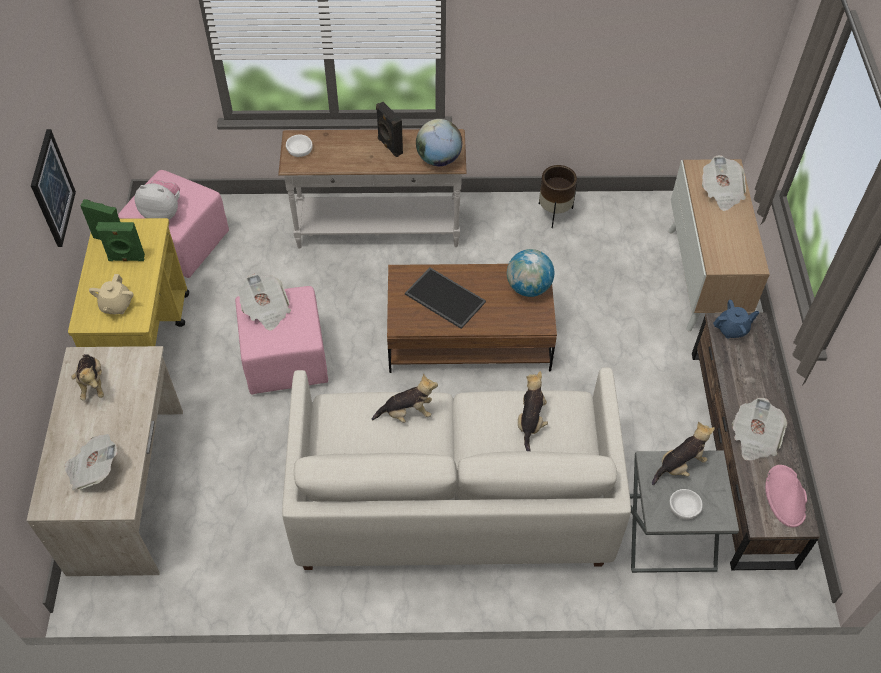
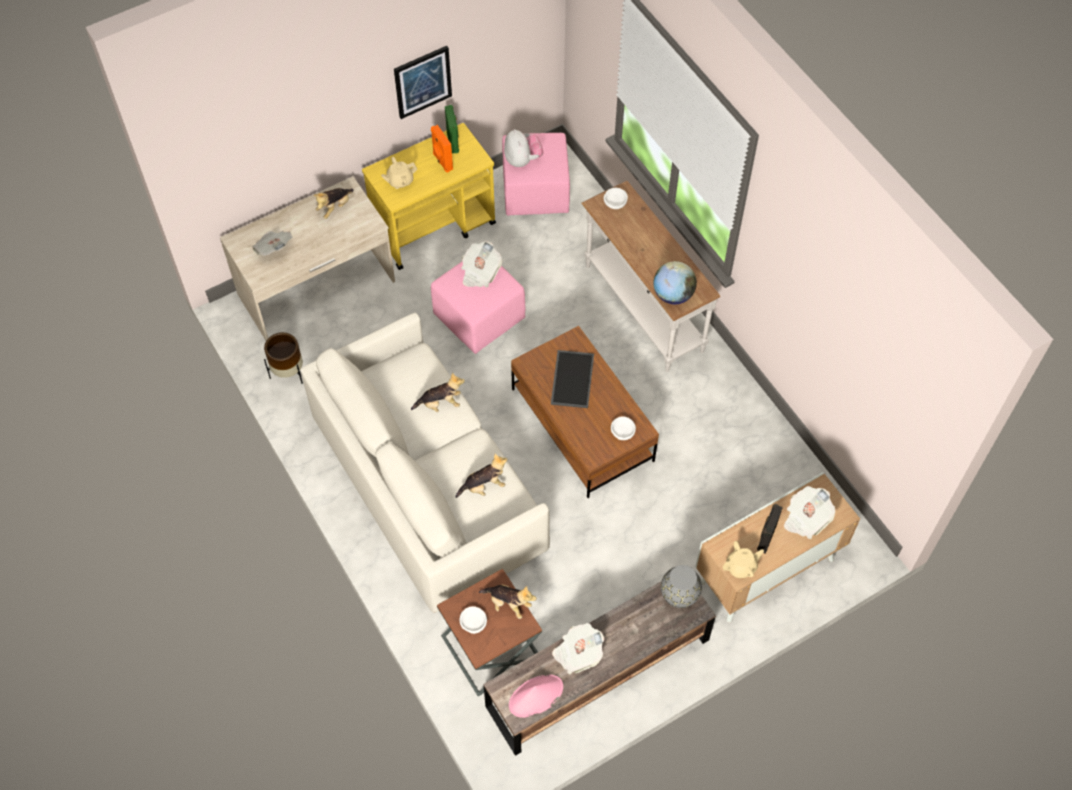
camera: 60 degrees right, 5 degrees up
green speaker [96,222,145,261] -> orange speaker [431,125,453,173]
plush toy [372,374,438,423] -> plush toy turned 60 degrees counterclockwise [411,372,465,412]
black speaker [376,102,403,157] -> black speaker moved to [757,504,783,554]
globe [507,249,554,297] -> white bowl [611,416,636,440]
brown planter [539,165,577,228] -> brown planter moved to [264,332,303,384]
grey side table [630,450,739,573] -> brown side table [437,569,542,696]
blue teapot [713,300,759,339] -> grey vase [661,565,702,608]
none -> beige teapot [722,541,764,578]

